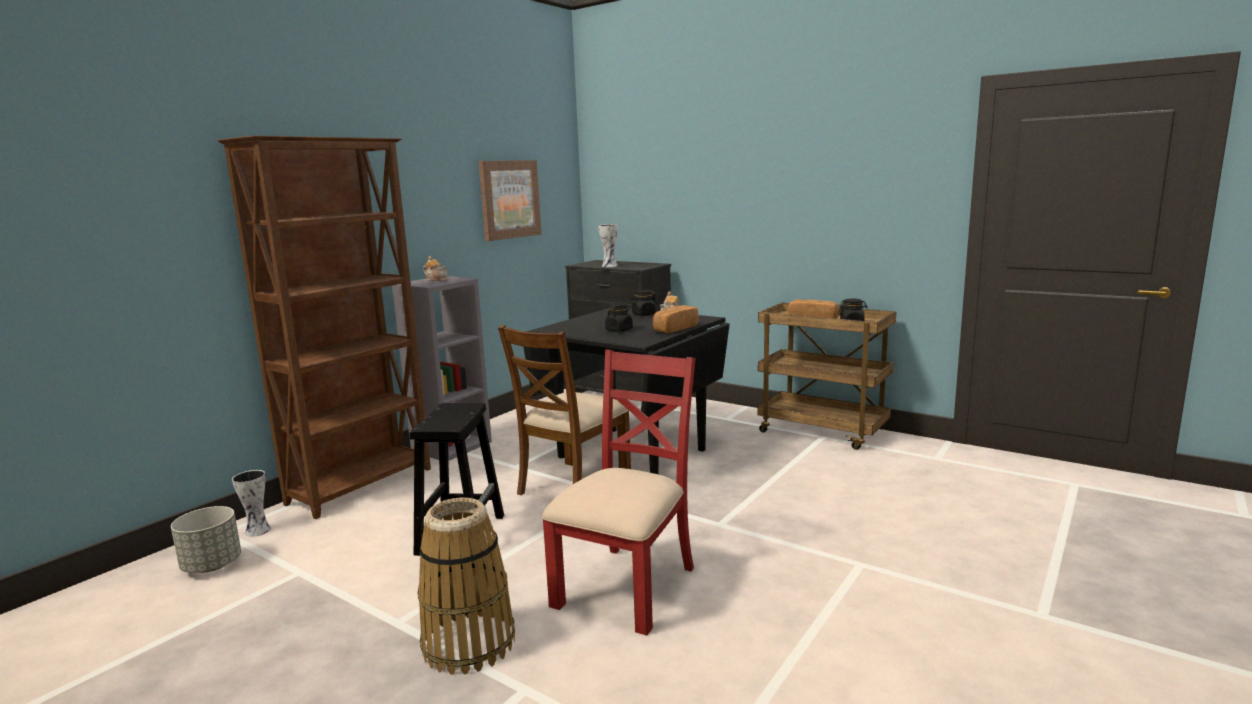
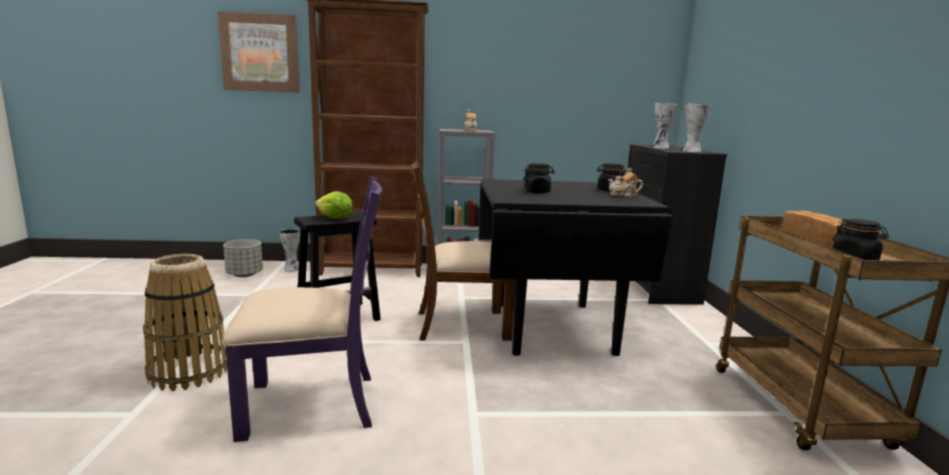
camera: 50 degrees right, 0 degrees up
picture [479,160,541,241] -> picture moved to [218,11,300,93]
red chair [542,349,696,636] -> purple chair [222,176,382,442]
bread [652,305,699,333] -> none
none -> lettuce [315,191,353,219]
none -> vase [682,104,711,152]

